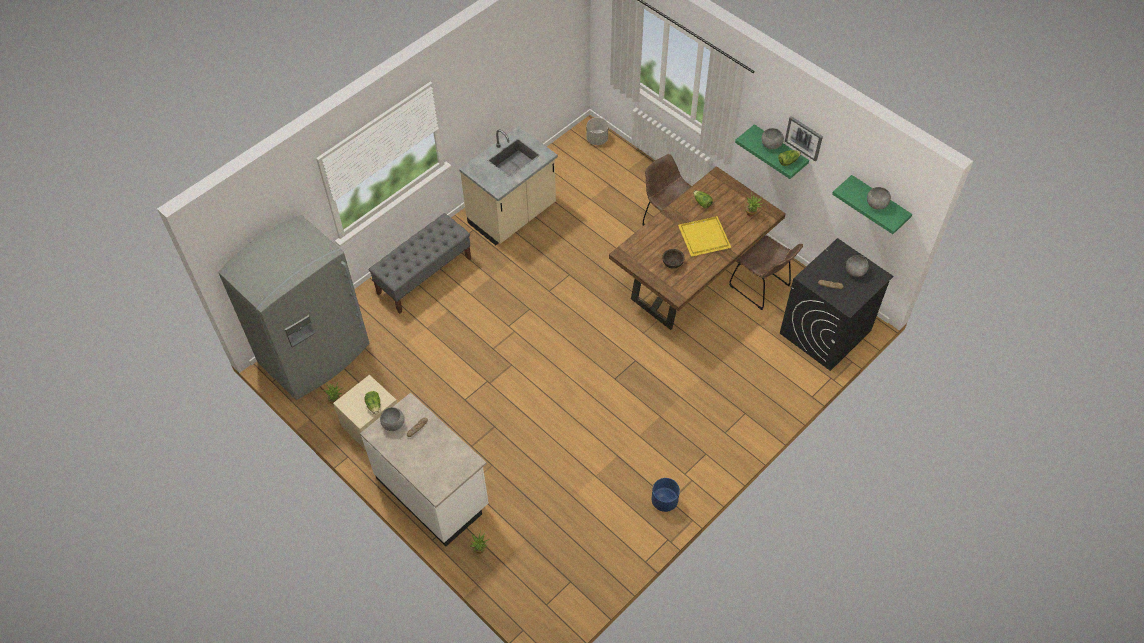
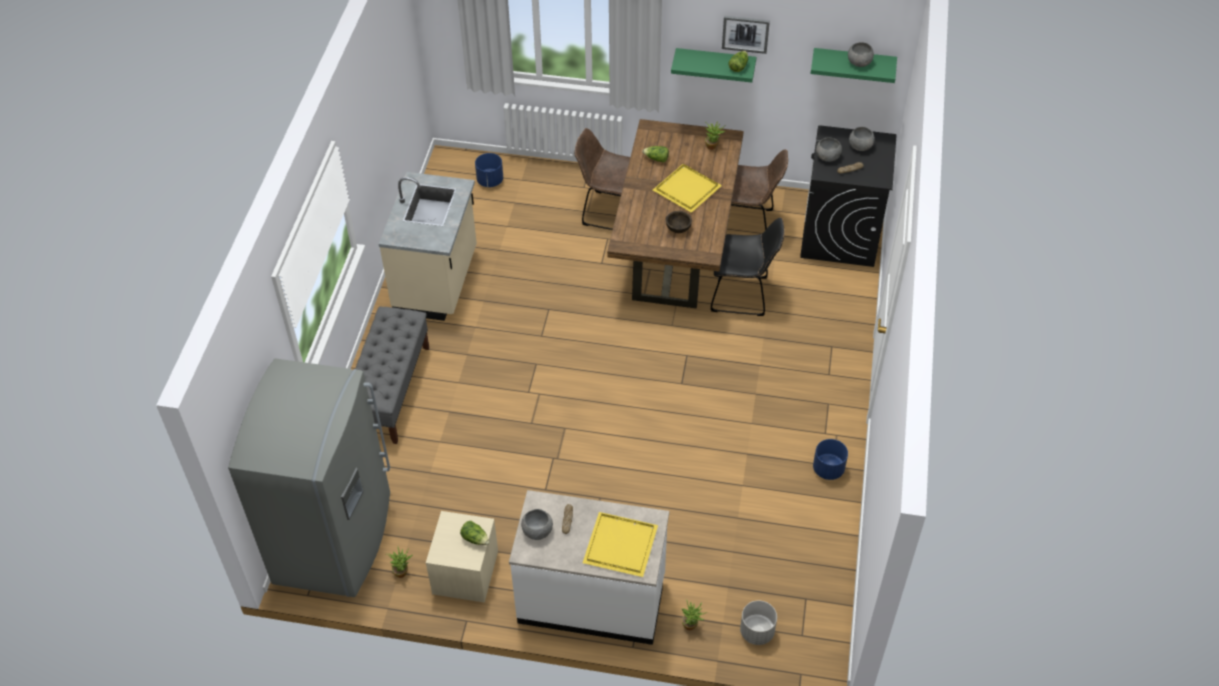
camera: 35 degrees left, 5 degrees down
grey planter [587,117,608,145] -> grey planter moved to [740,600,777,645]
grey bowl [762,128,784,149] -> grey bowl moved to [816,137,842,162]
none -> blue planter [475,153,503,187]
none -> yellow tray [583,512,658,577]
none -> black chair [710,218,785,316]

